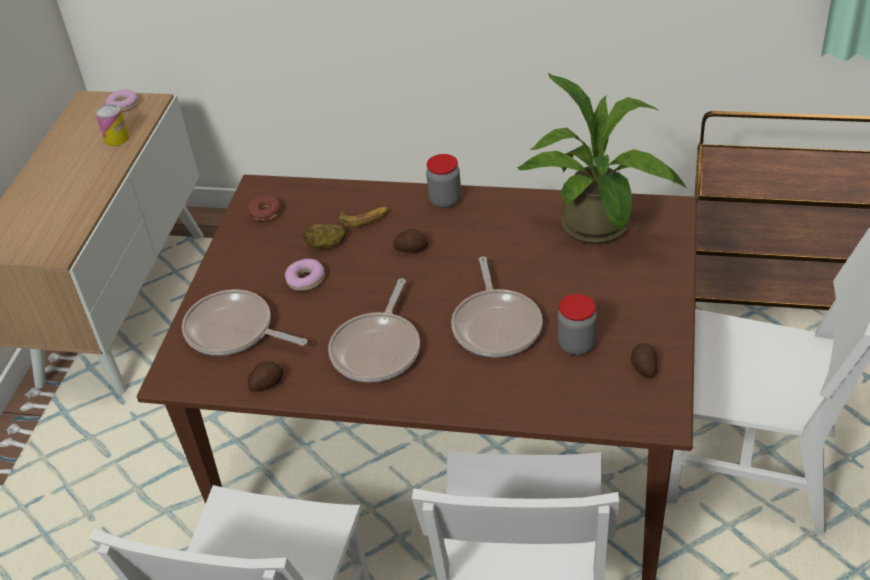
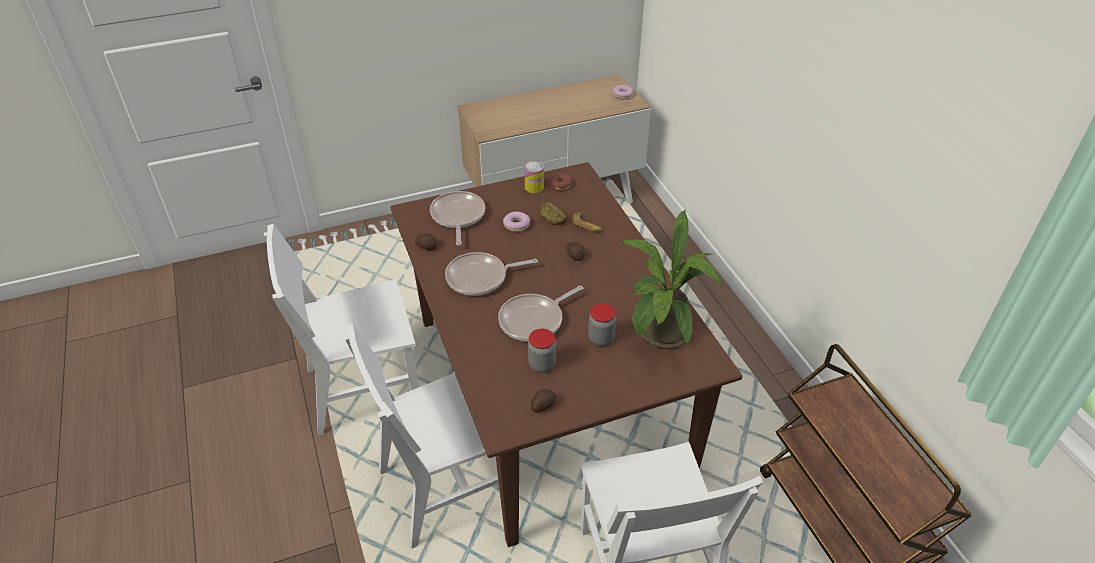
camera: 55 degrees right, 0 degrees up
can [95,104,129,146] -> can moved to [524,161,544,193]
jar [426,154,461,208] -> jar moved to [588,303,616,346]

